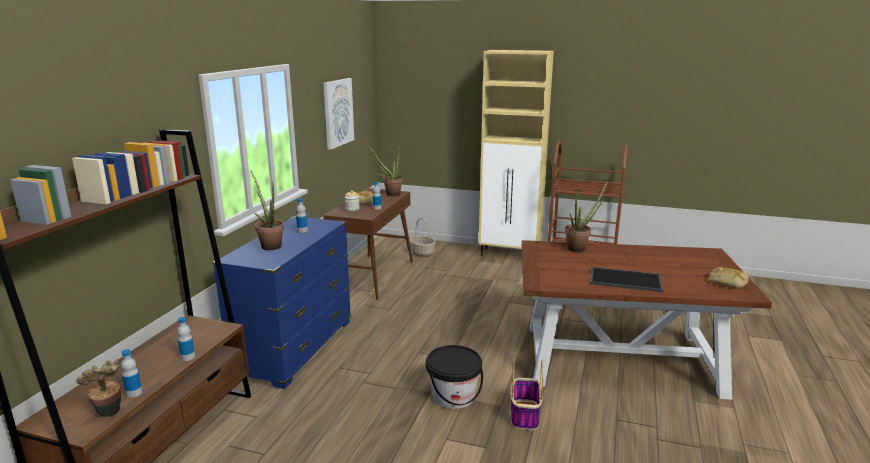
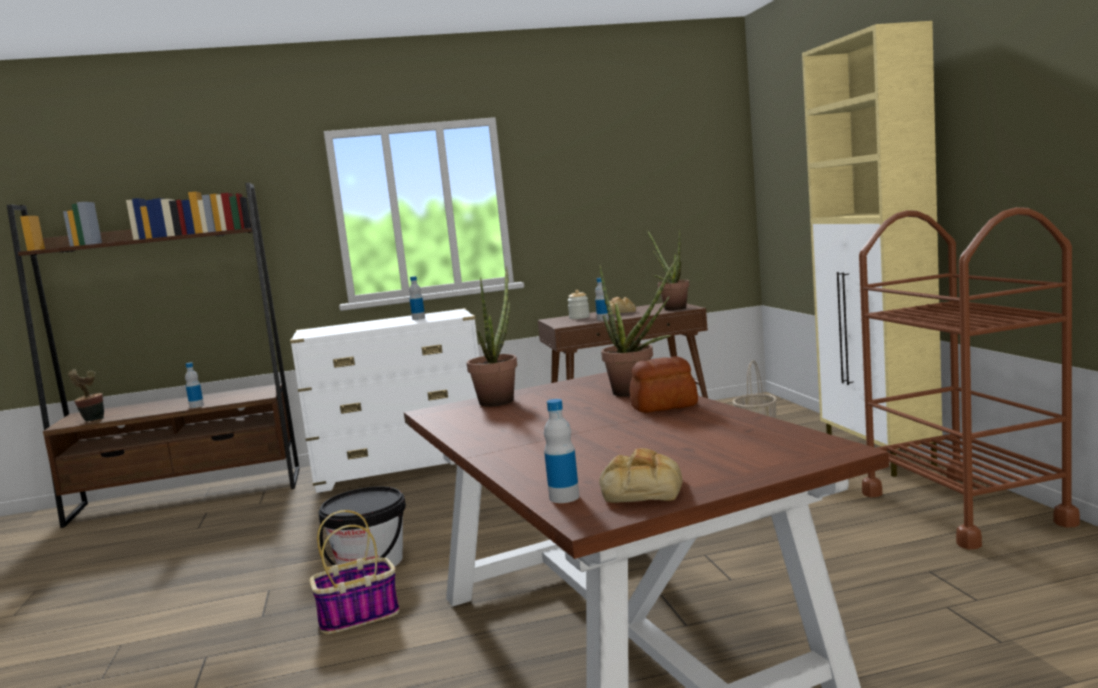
camera: 60 degrees right, 10 degrees down
bottle [121,349,142,398] -> bottle moved to [544,399,579,503]
blue dresser [213,216,351,389] -> white dresser [290,308,479,493]
potted plant [251,171,284,250] -> potted plant moved to [467,266,517,407]
picture [323,78,354,150] -> none
tray [590,267,663,292] -> none
none -> bread [629,356,698,413]

